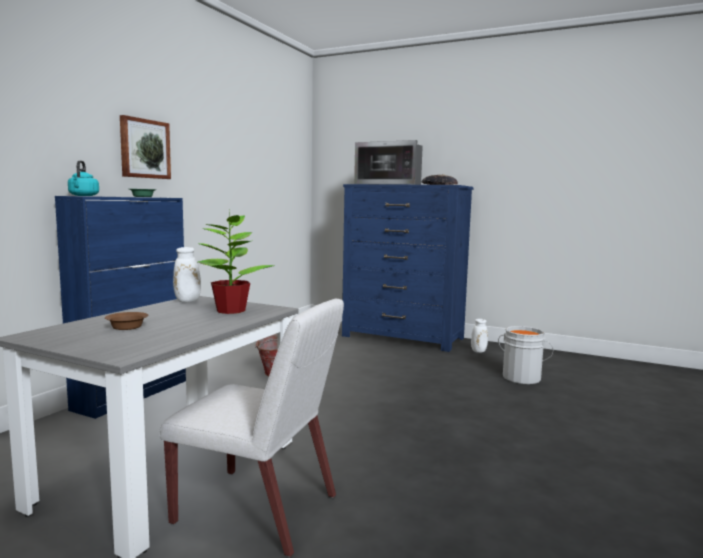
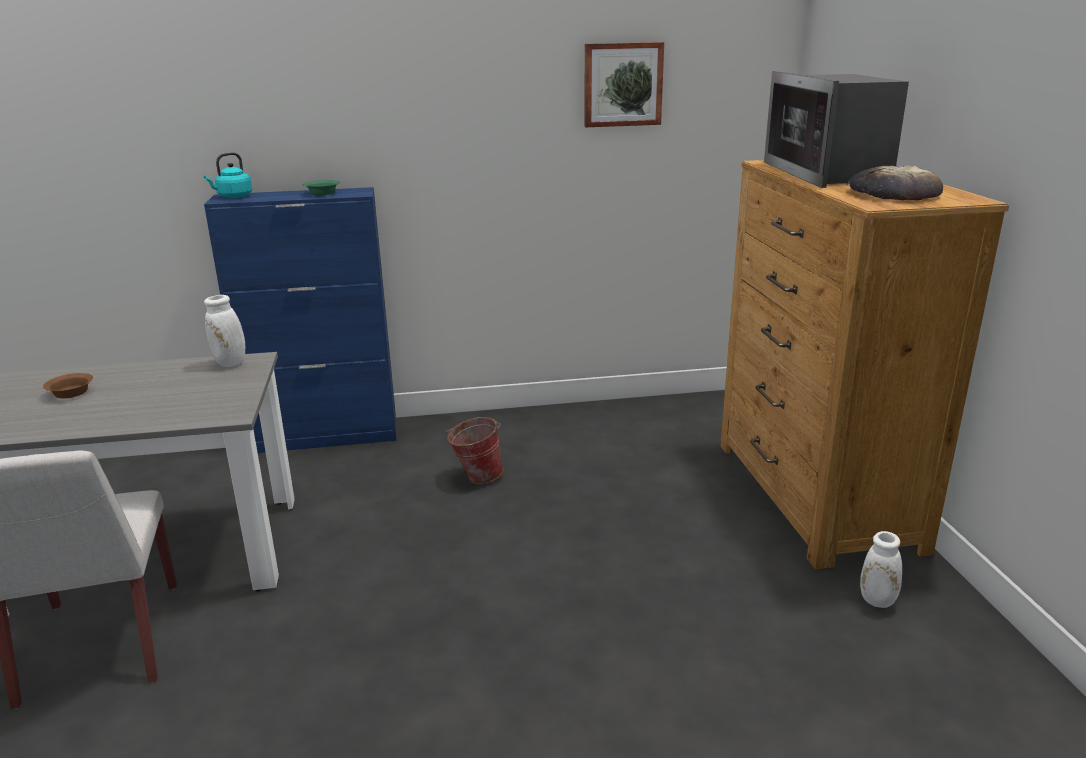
camera: 55 degrees right, 15 degrees up
picture [120,115,171,179] -> picture moved to [584,42,664,127]
potted plant [198,210,274,314] -> none
blue dresser [342,184,474,352] -> brown dresser [721,160,1009,569]
grey bucket [498,326,553,384] -> none

